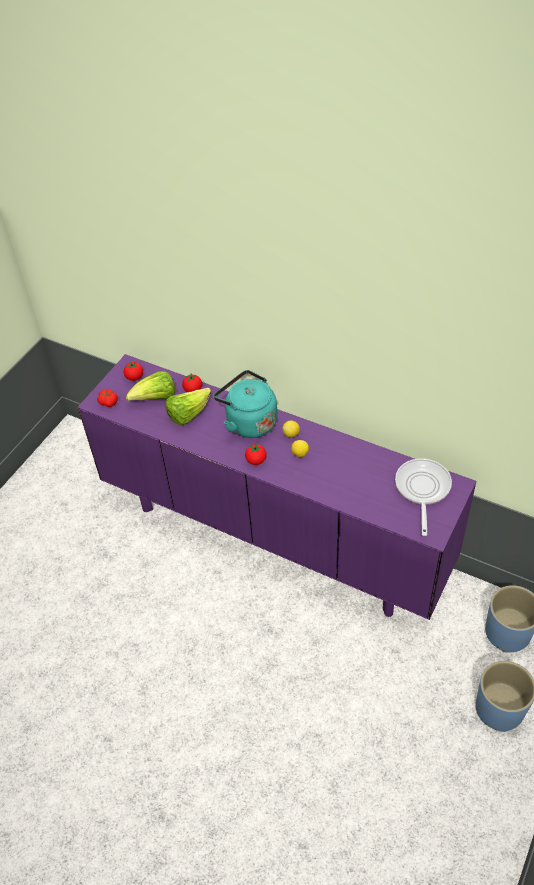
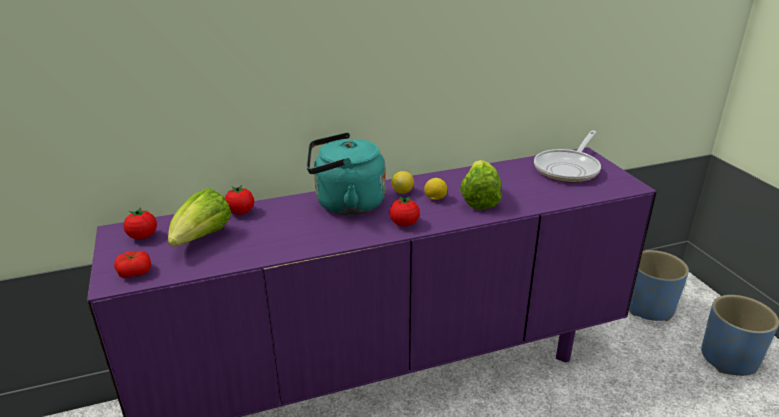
camera: 50 degrees left, 20 degrees down
lettuce [165,388,211,425] -> lettuce moved to [460,160,501,210]
frying pan [395,458,452,536] -> frying pan turned 105 degrees counterclockwise [534,130,601,182]

